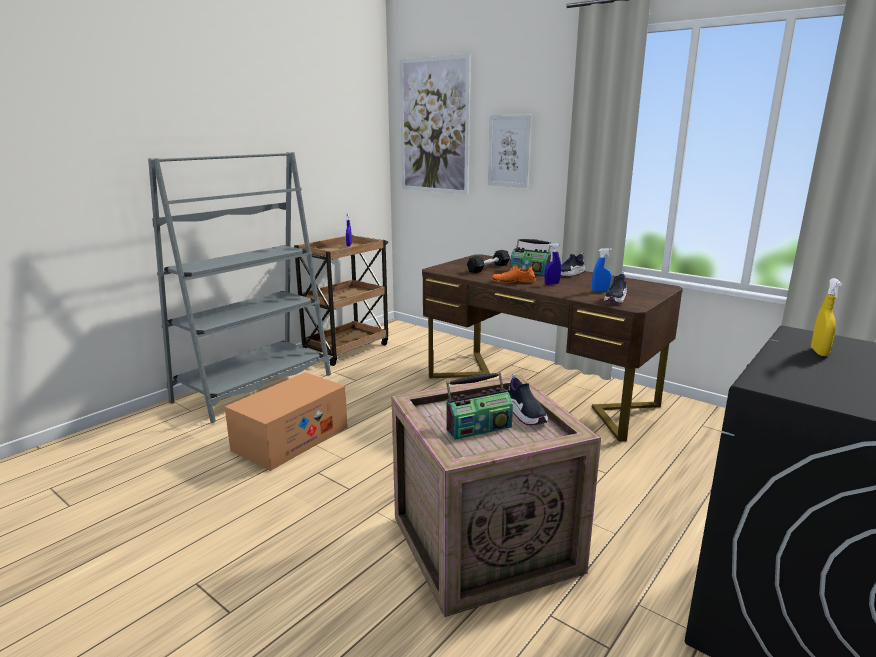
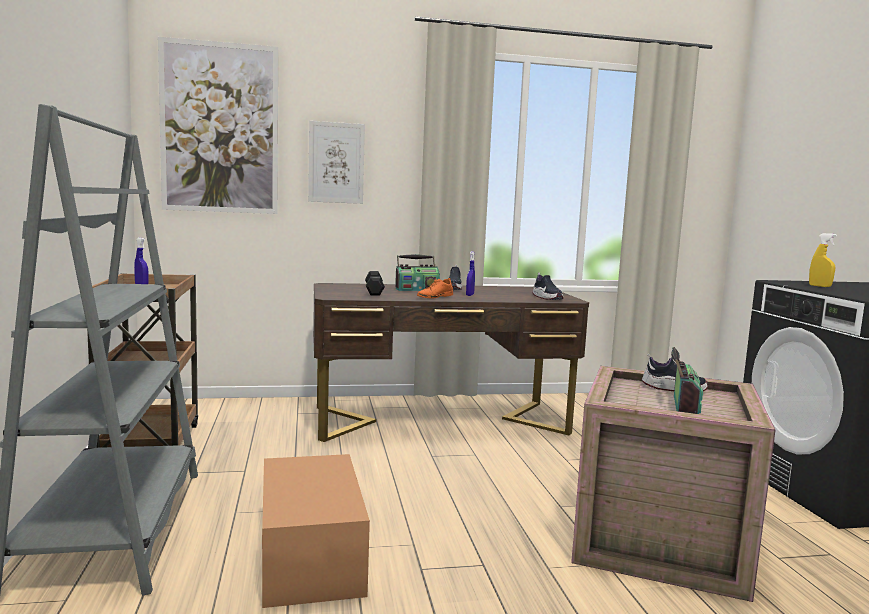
camera: 50 degrees left, 10 degrees down
blue spray bottle [592,248,612,292] -> none

